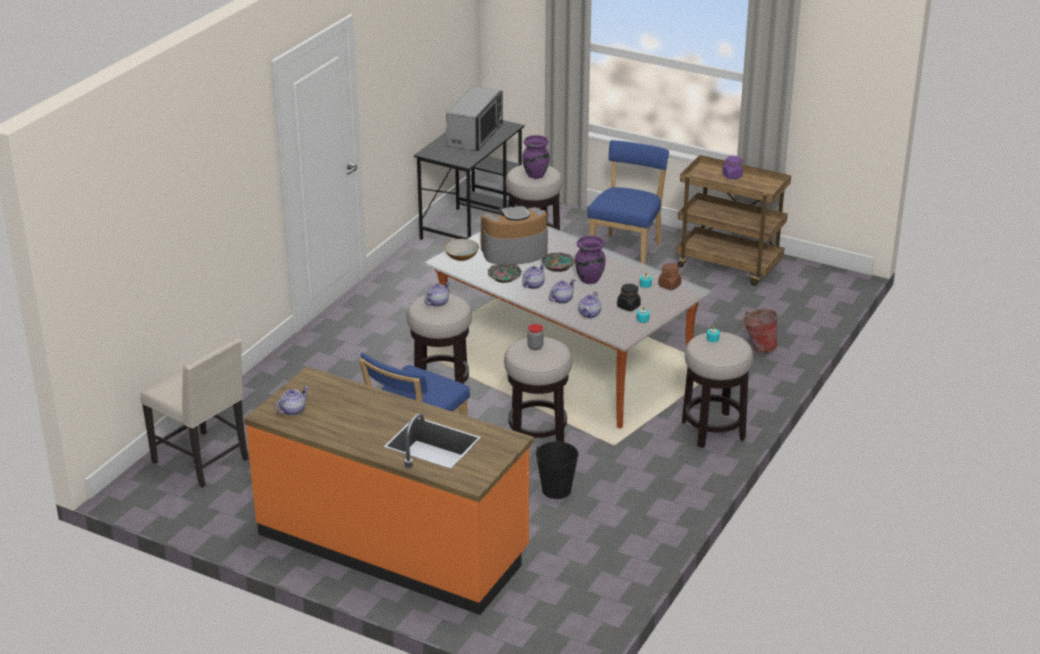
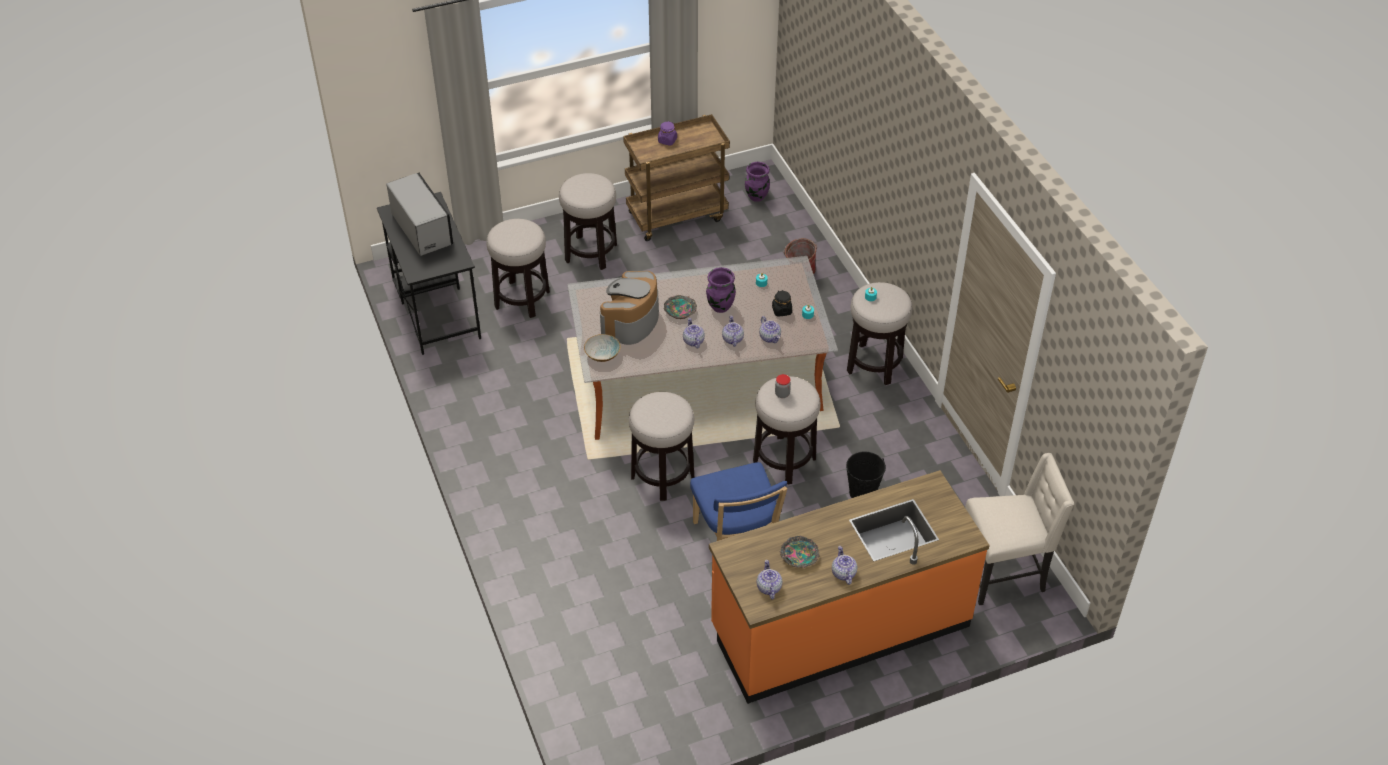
camera: 50 degrees left, 15 degrees up
beige chair [140,338,248,488] -> beige chair moved to [965,453,1074,605]
teapot [424,281,450,307] -> teapot moved to [832,546,857,585]
bowl [488,264,522,283] -> bowl moved to [780,536,820,568]
purple vase [522,135,550,179] -> purple vase moved to [745,162,770,202]
blue chair [588,140,669,264] -> stool [559,173,617,270]
brown jar [658,263,681,290] -> none

